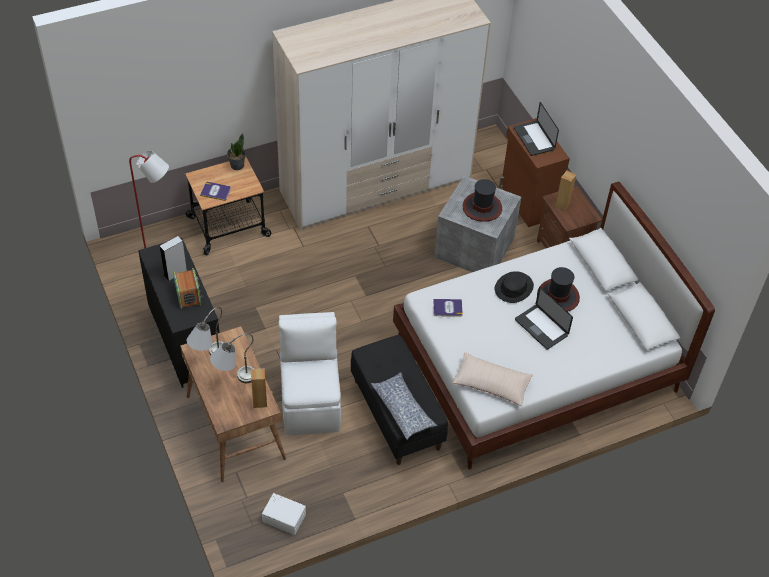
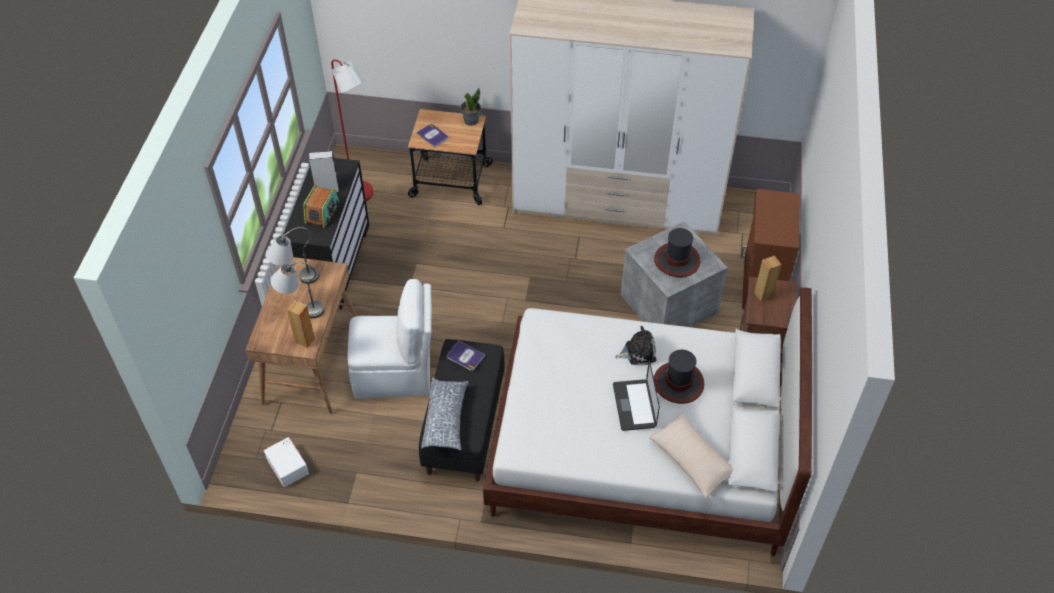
camera: 35 degrees right, 0 degrees up
white chair [279,312,341,435] -> white chair turned 60 degrees clockwise [347,279,432,399]
book [433,299,463,317] -> book moved to [447,341,485,371]
beige pillow [453,352,533,406] -> beige pillow moved to [649,412,733,498]
black hat [495,271,534,303] -> plush toy [615,326,656,365]
laptop [514,102,559,156] -> none

